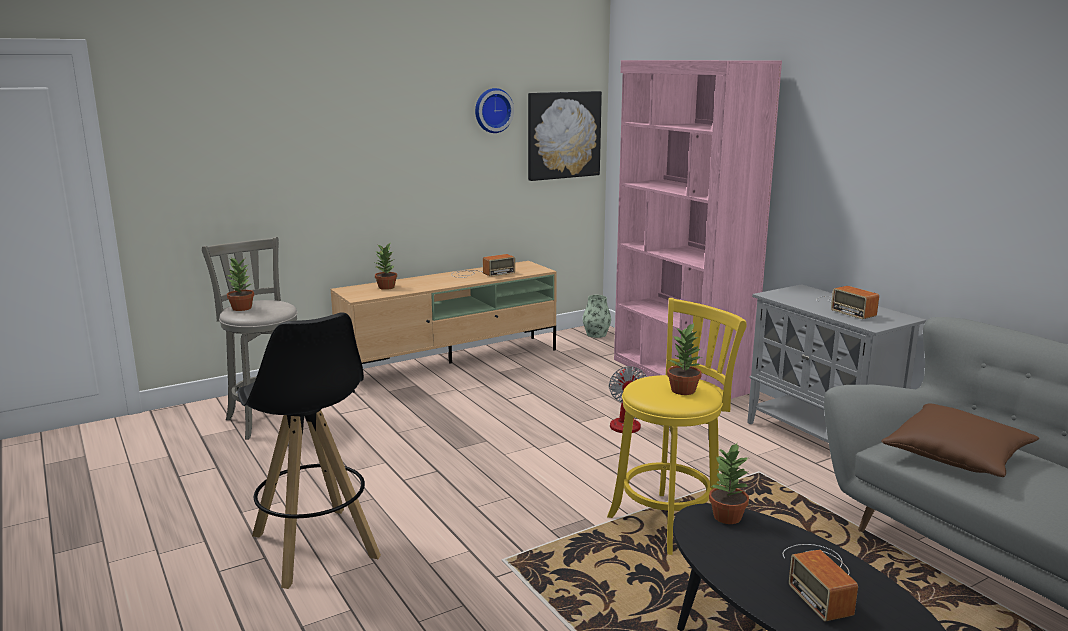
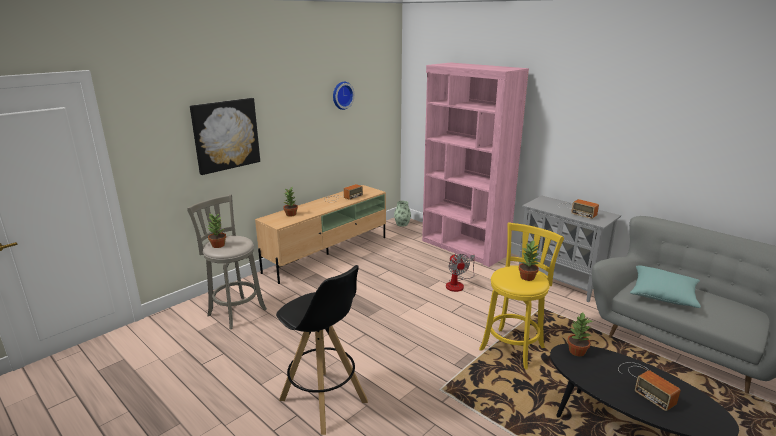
camera: 15 degrees left, 5 degrees up
picture [528,91,602,181] -> picture moved to [190,98,260,175]
brown pillow [881,403,1039,477] -> turquoise pillow [630,265,701,308]

